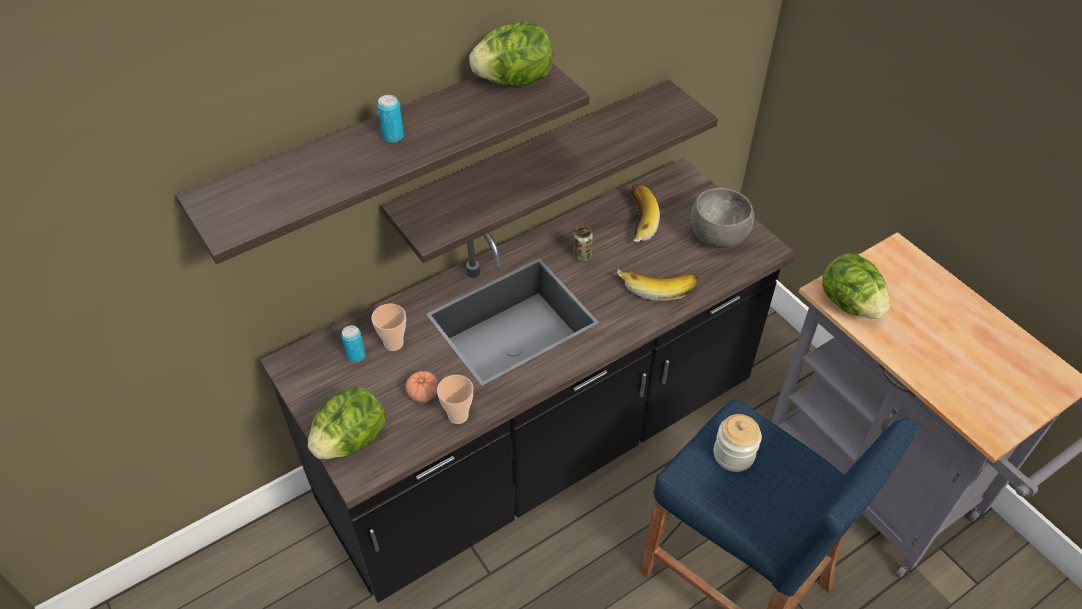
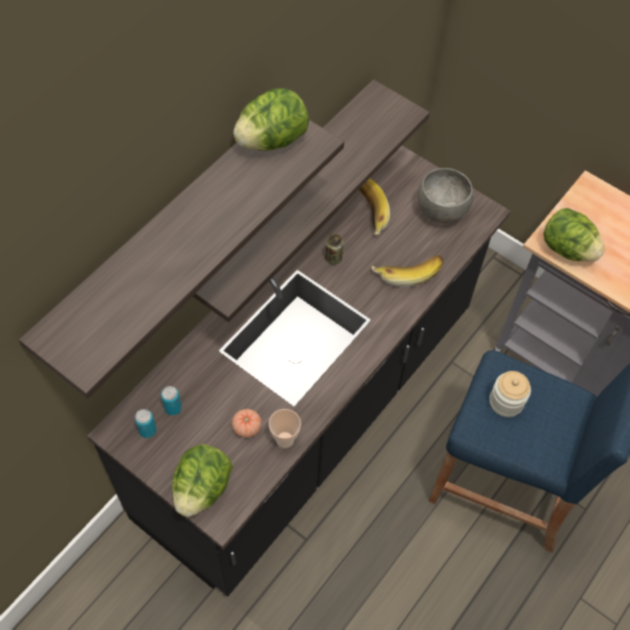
camera: 20 degrees left, 10 degrees up
cup [371,304,406,351] -> none
can [377,95,404,143] -> can moved to [135,409,156,438]

